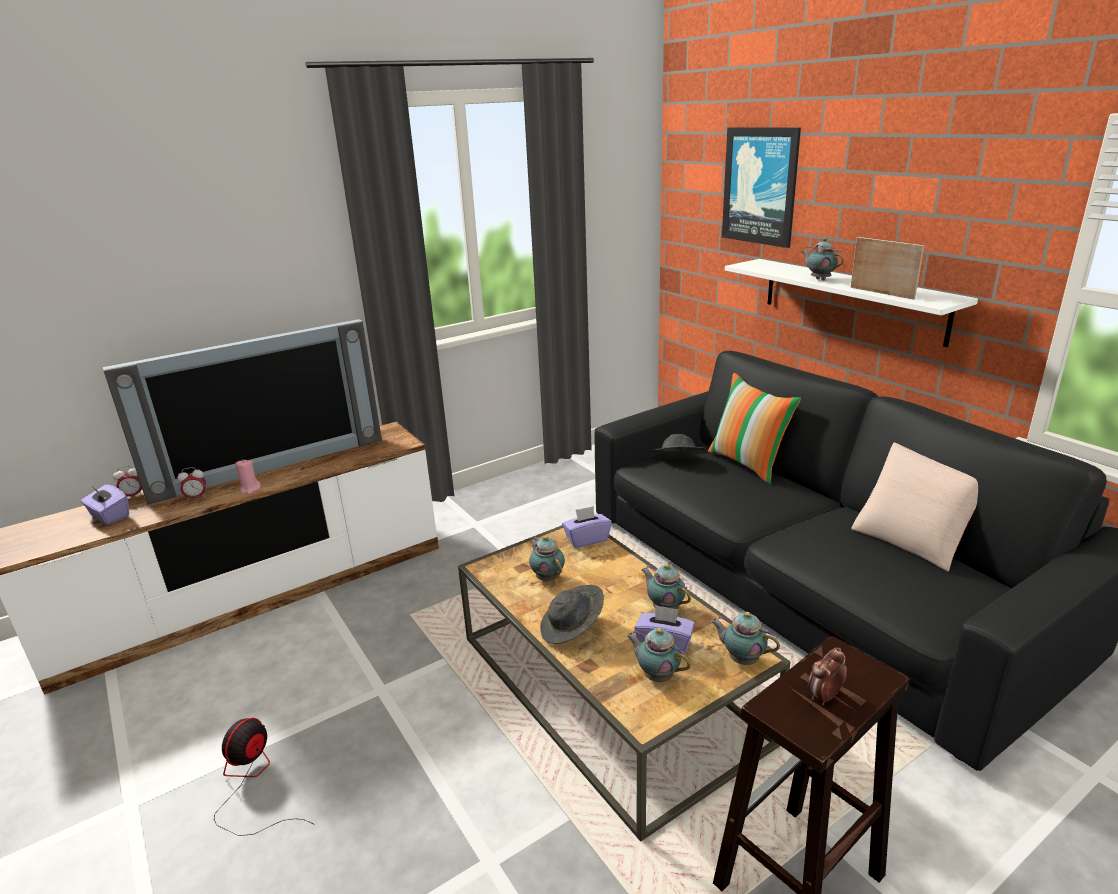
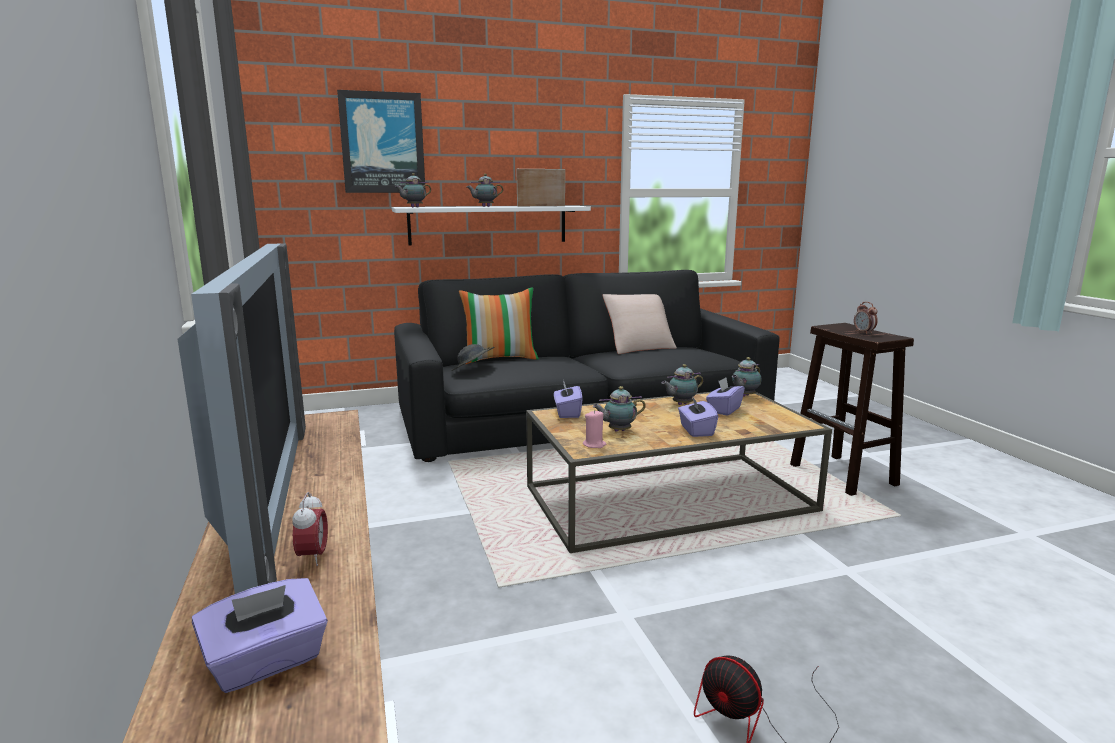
camera: 75 degrees left, 10 degrees down
alarm clock [113,466,143,496] -> none
pink candle [235,459,261,494] -> pink candle moved to [583,410,607,448]
grey hat [540,585,604,644] -> purple tissue box [678,397,718,437]
teapot [626,628,691,682] -> teapot moved to [395,173,431,207]

